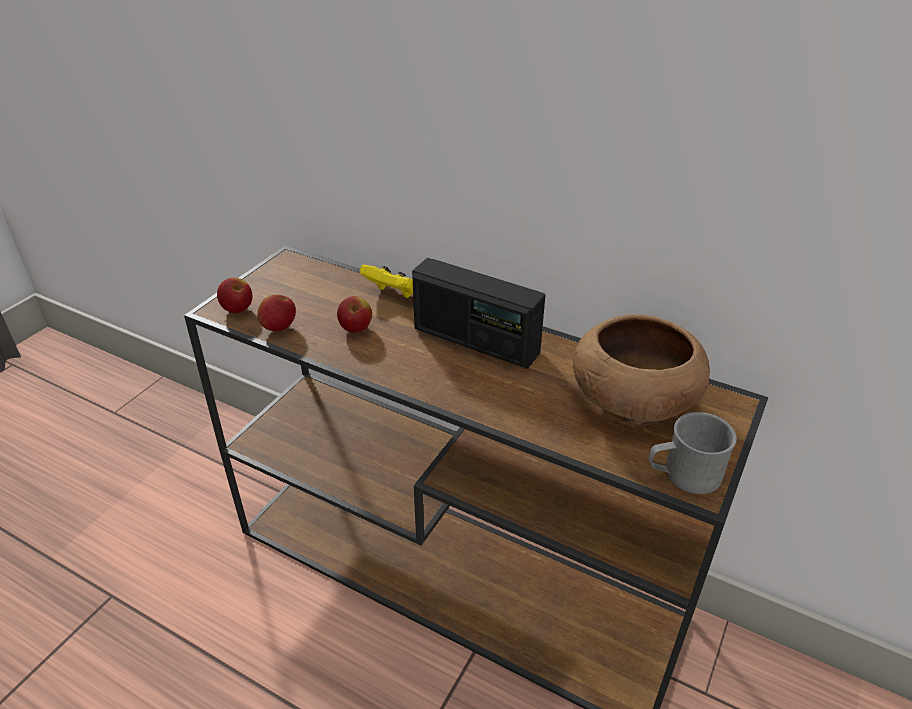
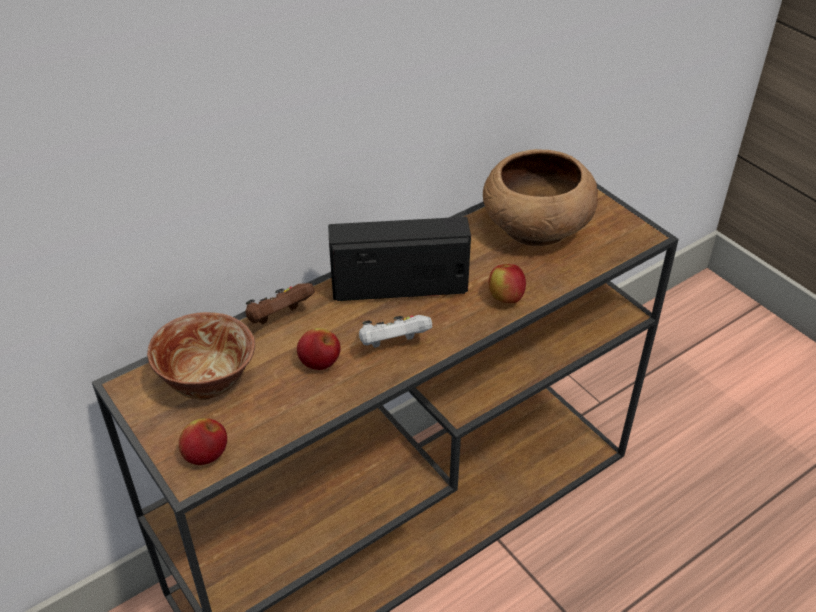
camera: 65 degrees left, 5 degrees up
apple [257,294,296,332] -> apple moved to [489,264,526,303]
yellow game controller [360,265,413,298] -> brown game controller [245,283,315,325]
radio [412,258,545,369] -> radio turned 150 degrees counterclockwise [328,217,471,301]
grey mug [649,412,737,494] -> none
none -> bowl [147,312,255,400]
none -> white game controller [359,315,432,348]

